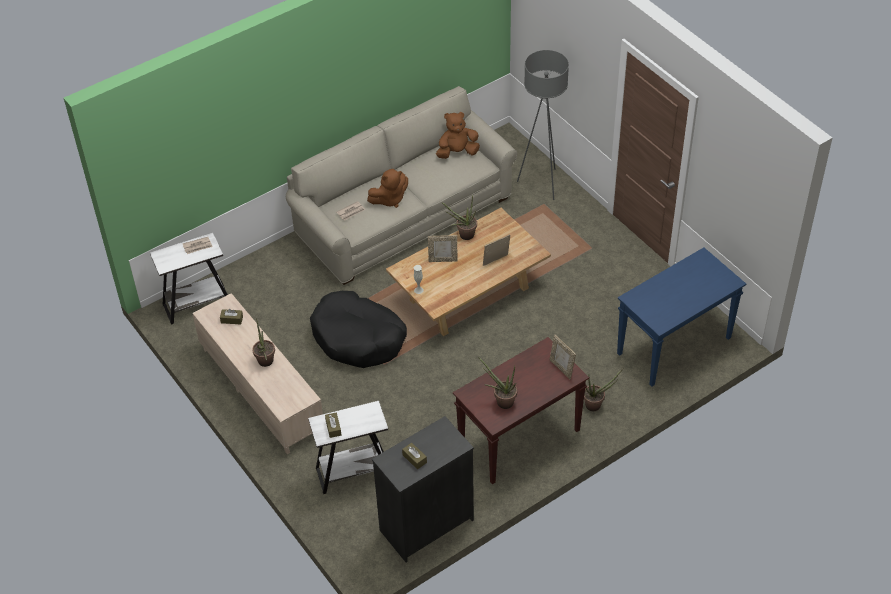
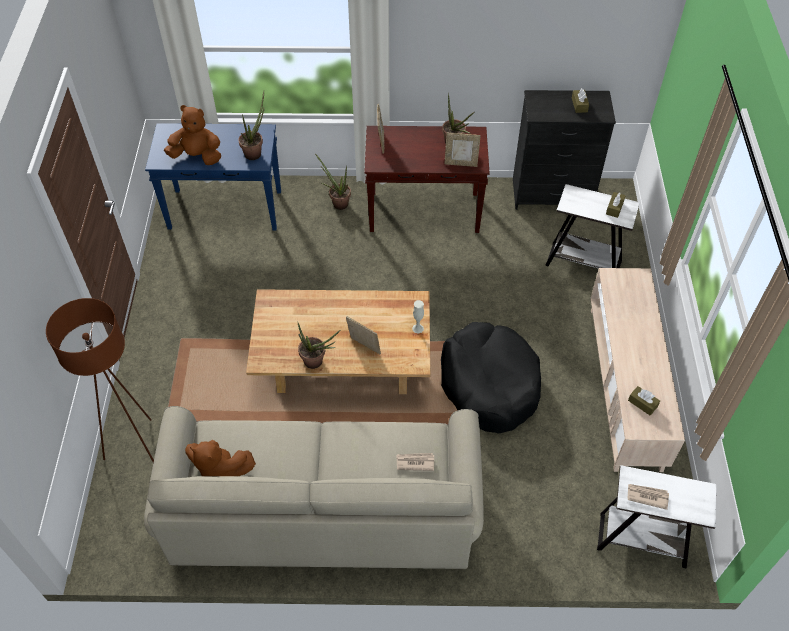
camera: 145 degrees left, 5 degrees up
potted plant [252,318,275,367] -> potted plant moved to [238,91,264,160]
brown plush toy [367,169,408,208] -> brown plush toy moved to [164,105,221,165]
picture frame [483,234,510,266] -> picture frame moved to [444,133,481,167]
grey floor lamp [517,50,569,200] -> brown floor lamp [46,298,154,463]

